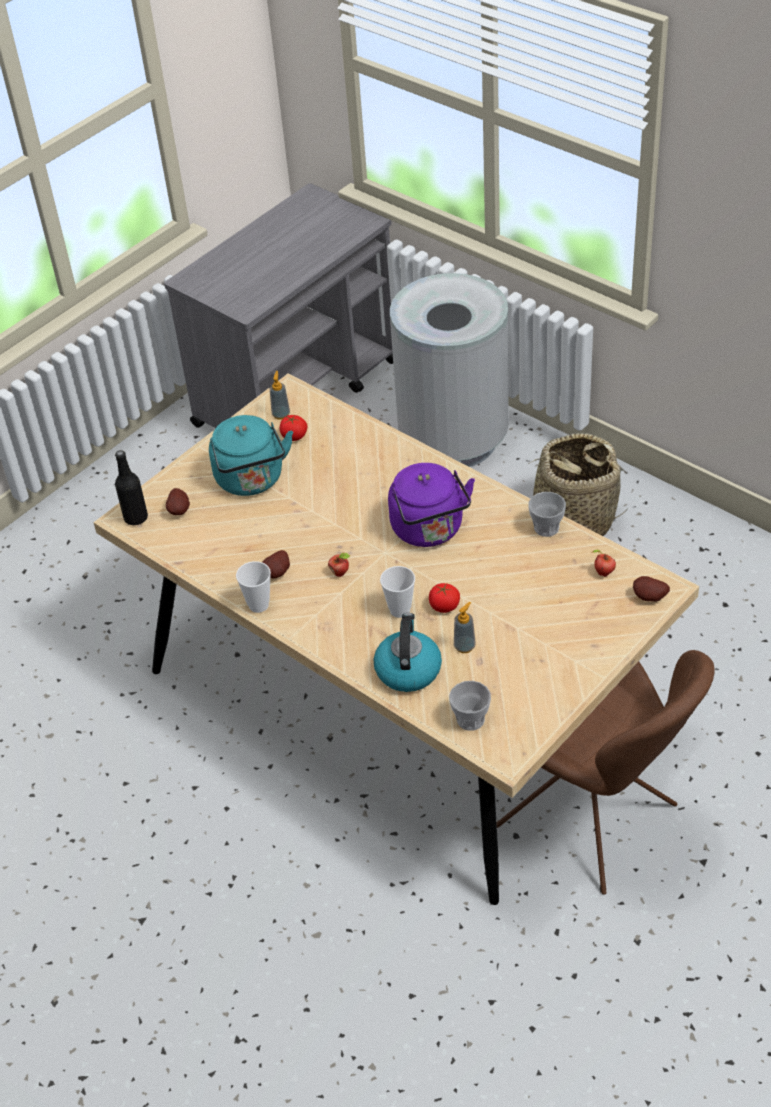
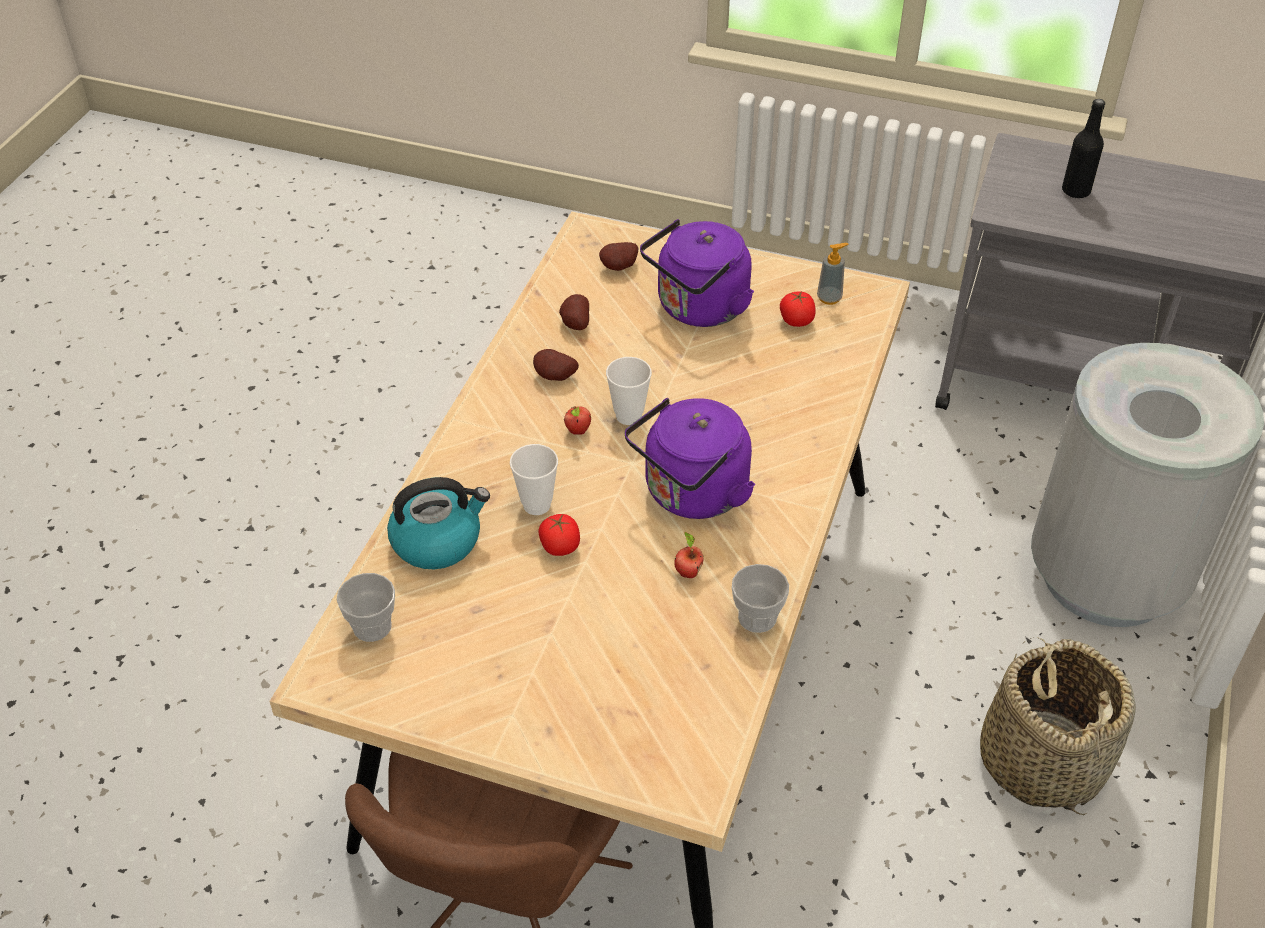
camera: 65 degrees right, 0 degrees up
black bottle [115,450,148,525] -> black bottle moved to [1062,99,1105,198]
turquoise kettle [209,415,293,496] -> purple kettle [640,219,754,327]
cup [236,561,271,613] -> cup moved to [606,357,652,425]
soap dispenser [454,602,476,653] -> none
apple [592,550,616,576] -> apple moved to [674,532,703,578]
potato [633,576,670,602] -> potato moved to [559,294,589,330]

